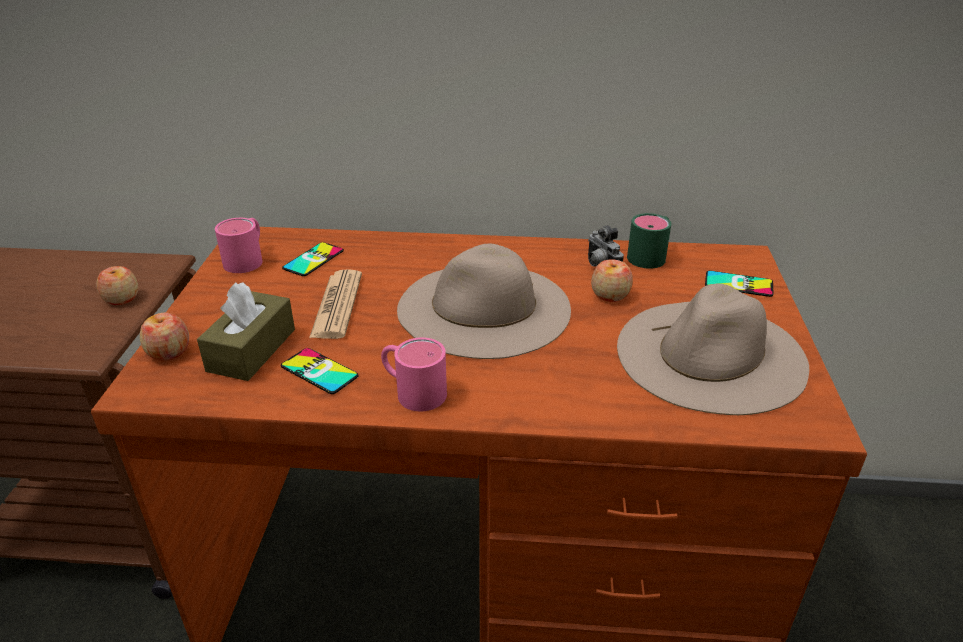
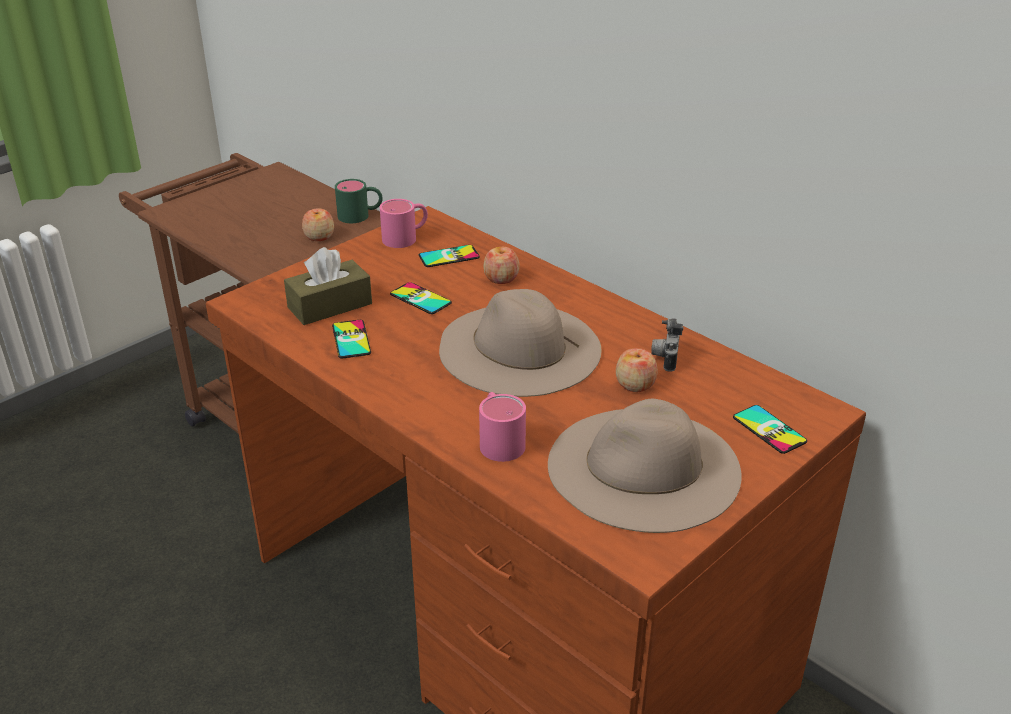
camera: 40 degrees right, 0 degrees up
apple [140,313,189,361] -> apple moved to [483,247,520,284]
newspaper [309,269,362,339] -> phone [390,282,452,314]
pink mug [381,338,447,411] -> pink mug moved to [479,392,526,462]
green mug [627,213,671,269] -> green mug moved to [335,179,383,223]

